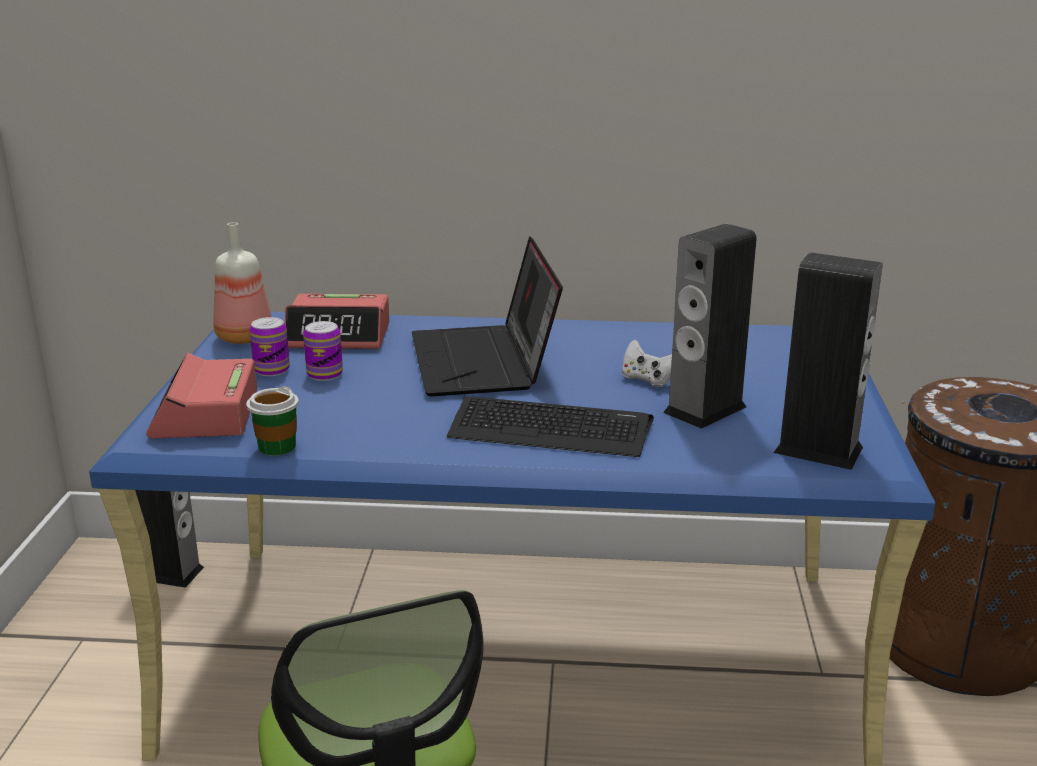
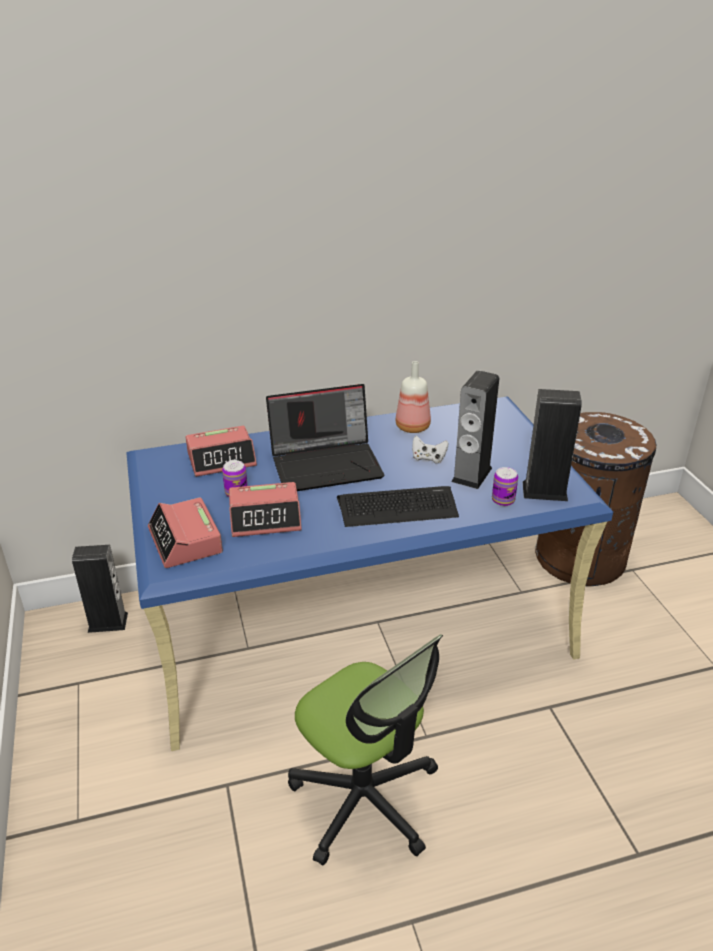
camera: 20 degrees left, 10 degrees up
bottle [213,222,272,344] -> bottle moved to [396,361,431,433]
cup [246,386,299,456] -> none
can [249,317,290,376] -> can moved to [492,467,518,506]
laptop [412,236,563,396] -> laptop turned 75 degrees counterclockwise [266,384,384,491]
none -> alarm clock [229,482,302,537]

